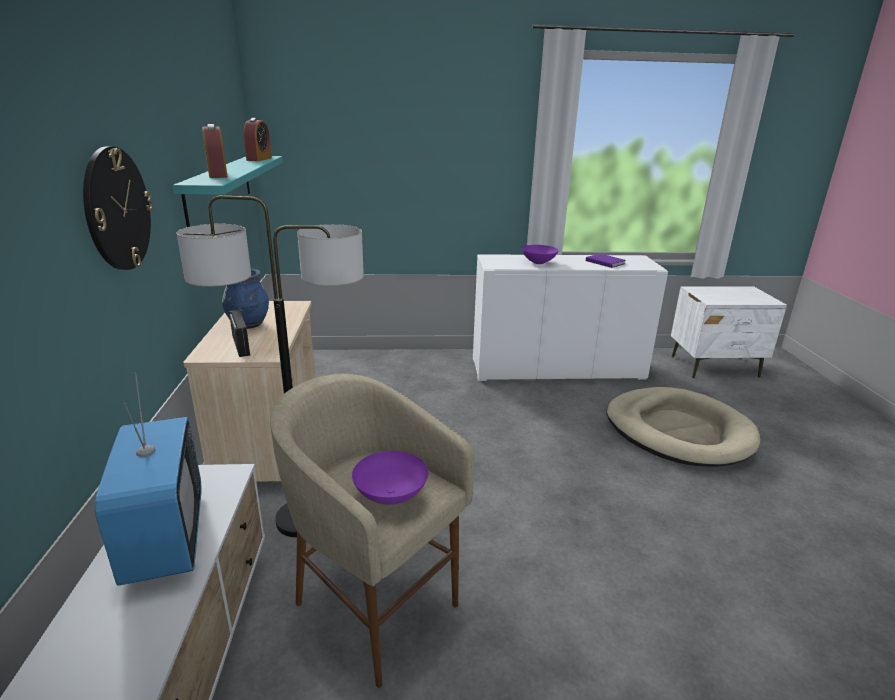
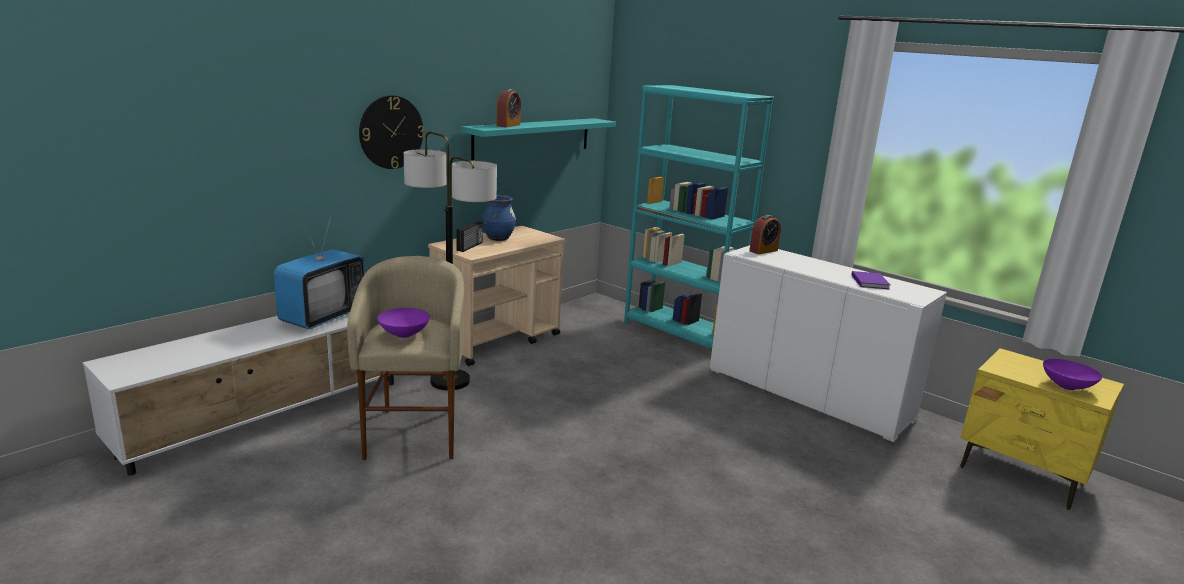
camera: 45 degrees right, 5 degrees down
alarm clock [243,118,272,161] -> alarm clock moved to [749,215,781,254]
purple bowl [521,245,559,264] -> purple bowl moved to [1043,359,1102,390]
beige dog bed [607,387,760,467] -> none
white nightstand [671,286,787,378] -> yellow nightstand [960,348,1124,510]
none -> turquoise bookcase [624,85,774,354]

